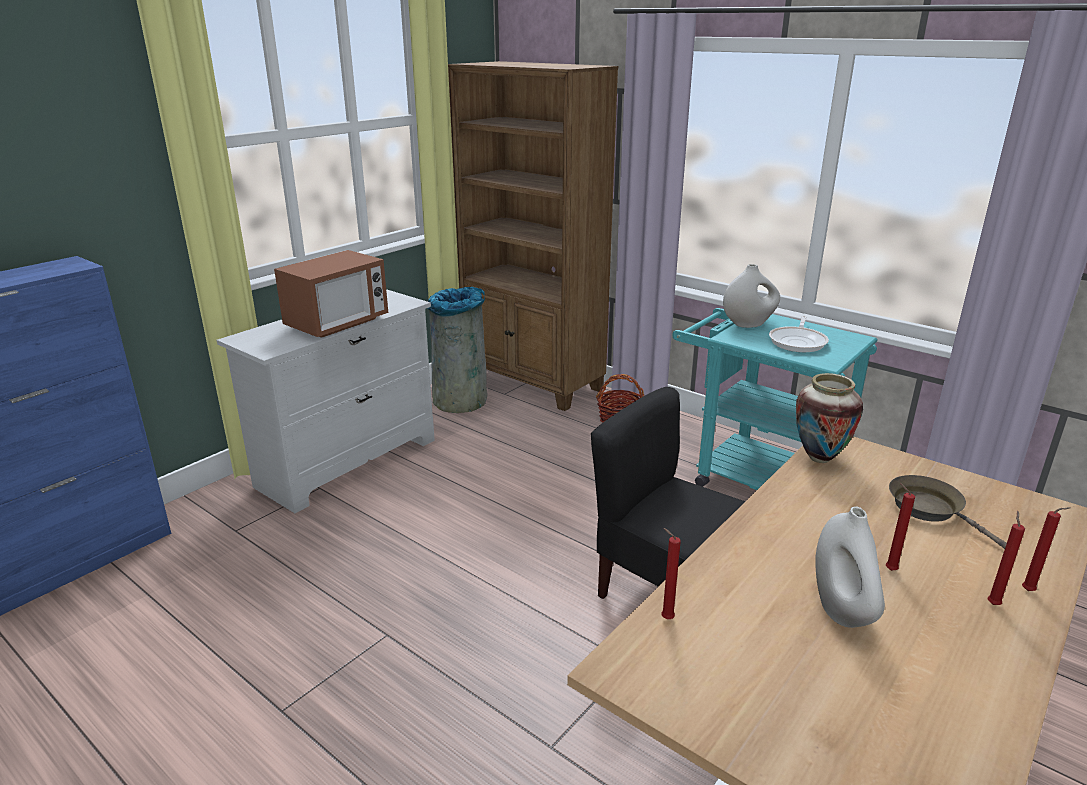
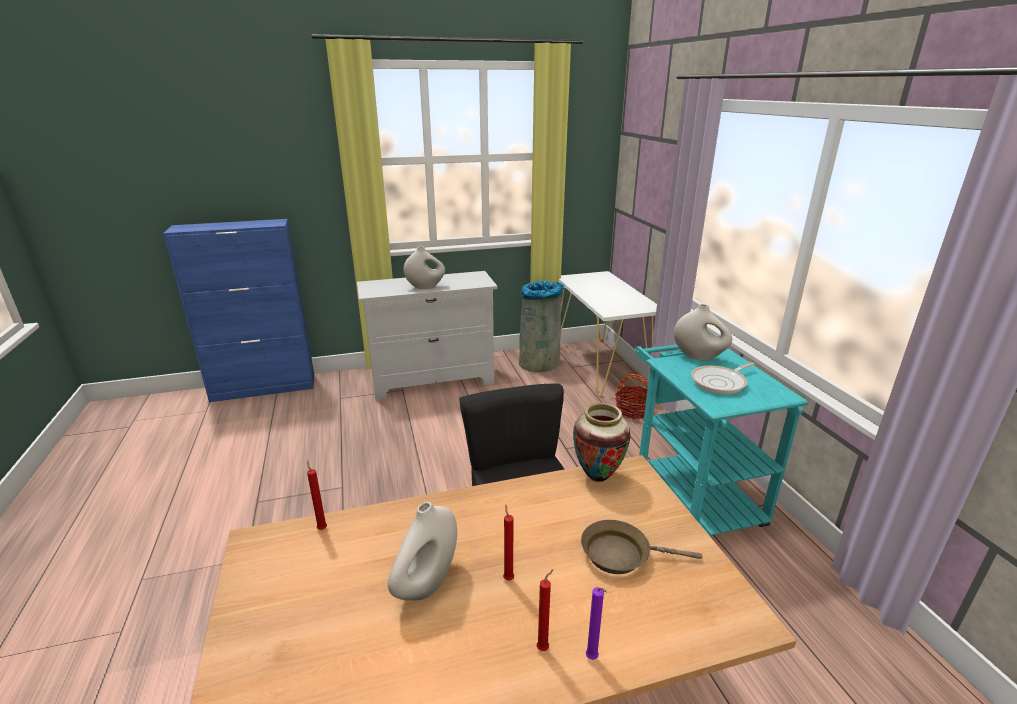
camera: 35 degrees right, 0 degrees up
microwave [274,250,388,338] -> white vase [404,247,445,289]
brown bookcase [448,61,618,411] -> white console table [559,271,657,396]
brown frying pan [889,475,1007,549] -> brown frying pan turned 90 degrees counterclockwise [581,520,702,574]
red candle [1022,507,1071,591] -> purple candle [586,587,607,660]

